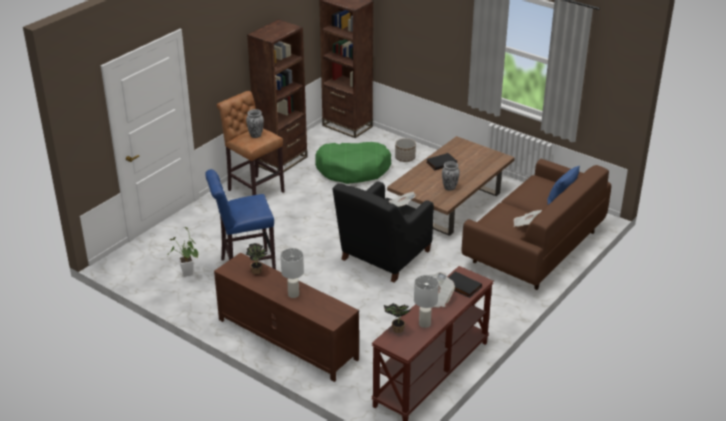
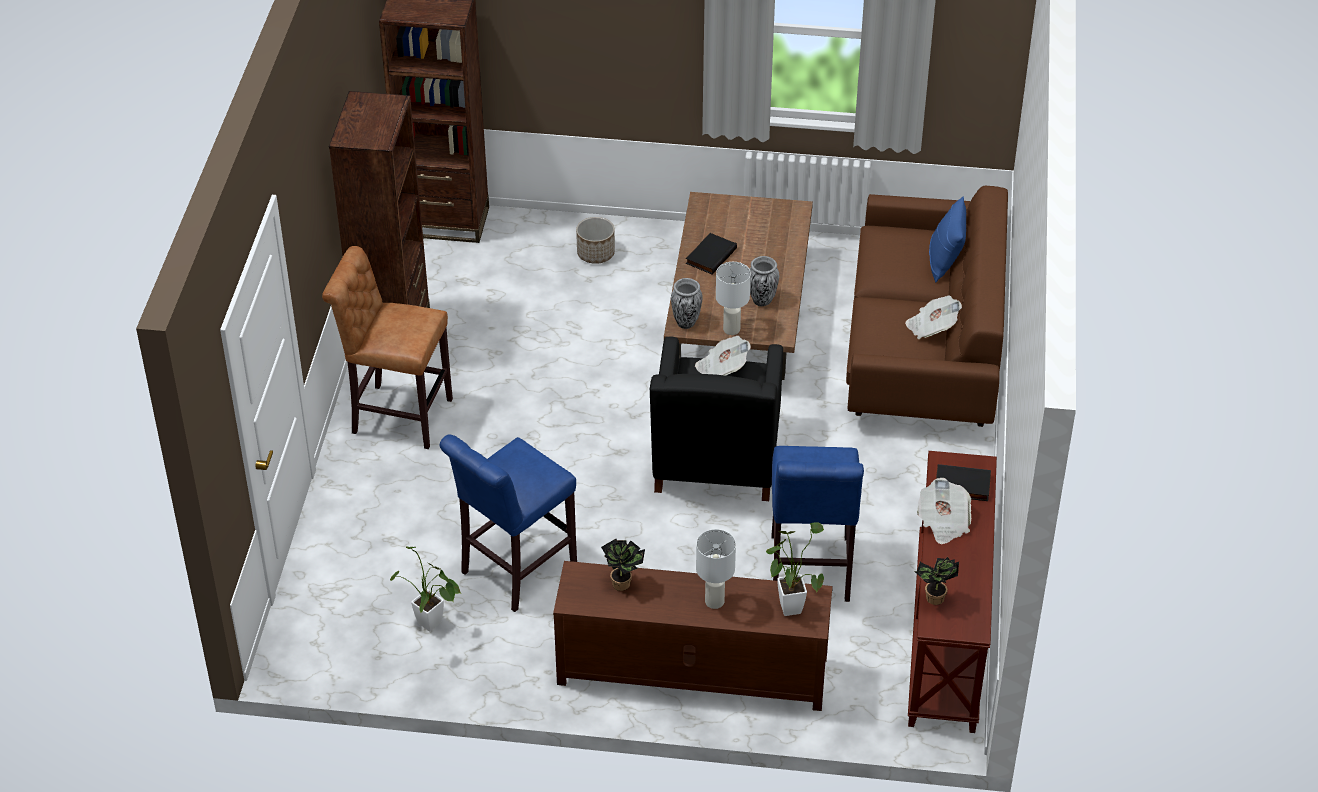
camera: 30 degrees left, 10 degrees up
vase [246,109,264,138] -> vase moved to [671,278,703,329]
green dog bed [315,142,391,184] -> none
white table lamp [414,275,439,328] -> white table lamp moved to [716,262,751,335]
none -> potted plant [766,523,824,616]
none -> blue stool [771,446,864,602]

